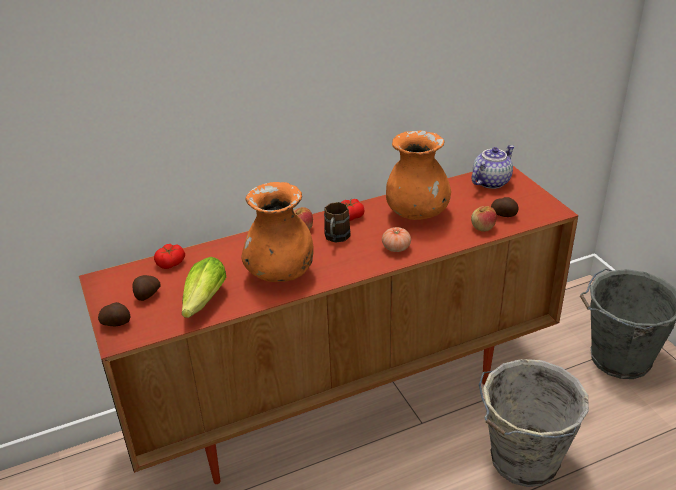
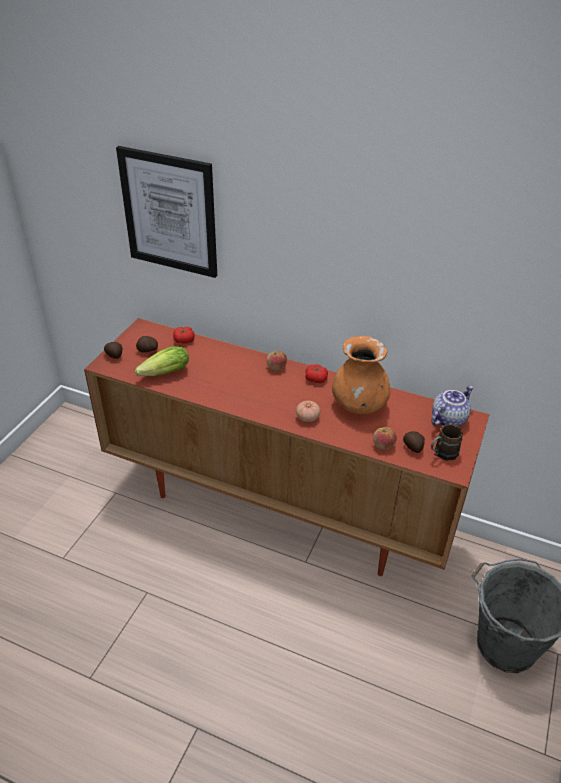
camera: 45 degrees right, 5 degrees up
orange vase [241,182,314,282] -> none
brown mug [324,202,351,243] -> brown mug moved to [431,424,463,461]
teapot [472,145,515,189] -> teapot turned 45 degrees counterclockwise [431,386,473,427]
grey bucket [479,359,589,487] -> none
none -> picture [116,146,217,278]

